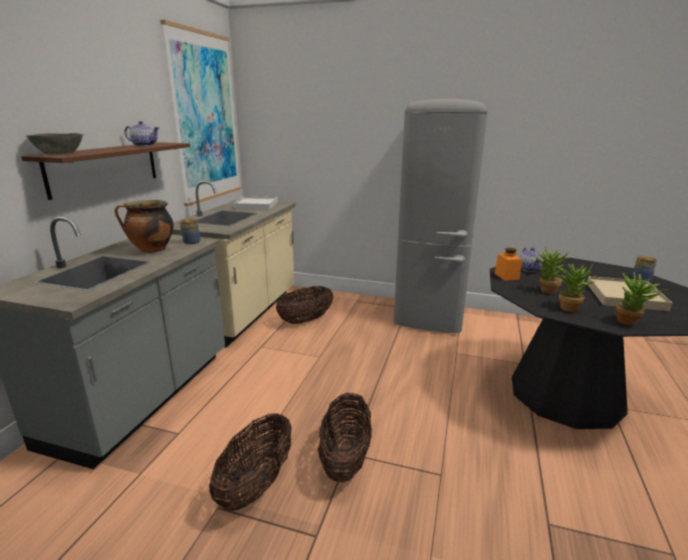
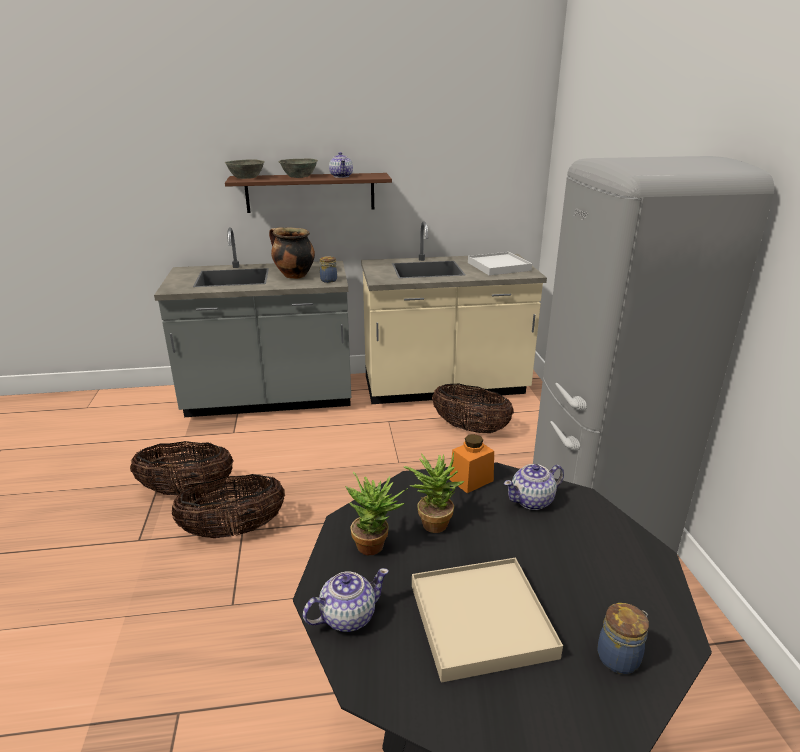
camera: 65 degrees right, 5 degrees up
picture [160,20,242,206] -> none
potted plant [616,272,668,326] -> teapot [303,568,389,632]
none -> grey bowl [279,159,318,178]

